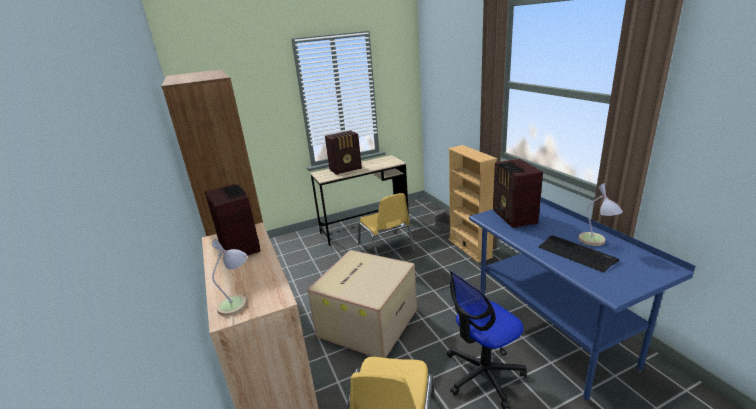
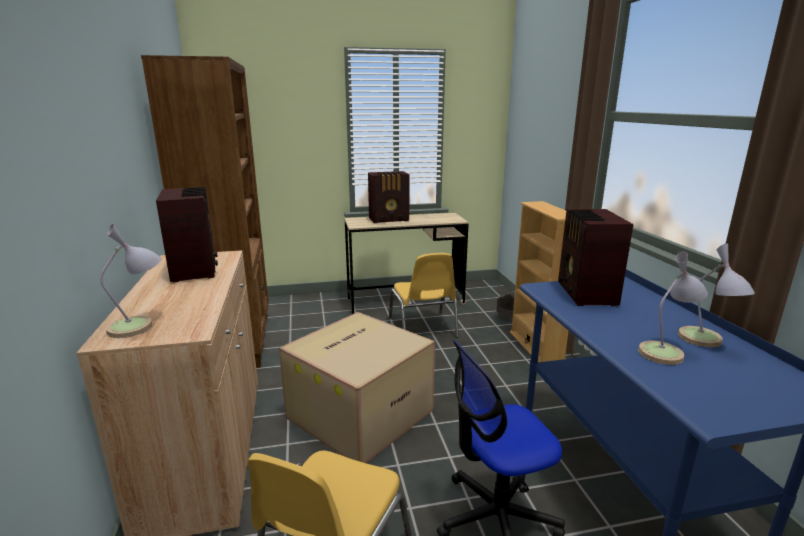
camera: 10 degrees right, 5 degrees down
keyboard [539,235,619,273] -> table lamp [638,252,708,365]

